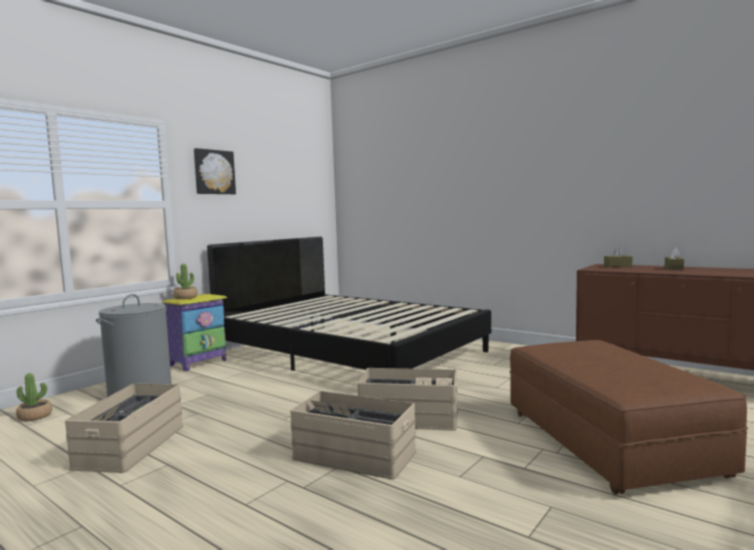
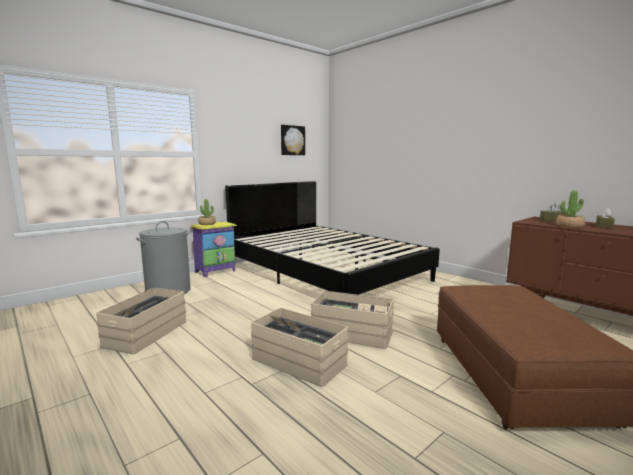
camera: 10 degrees right, 5 degrees up
potted plant [16,373,52,421] -> potted plant moved to [556,190,585,228]
picture [194,148,236,194] -> picture moved to [281,125,305,155]

